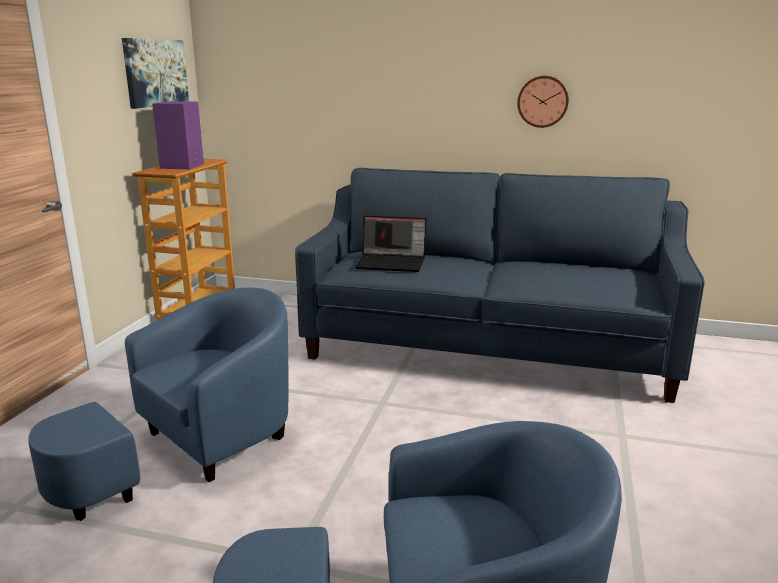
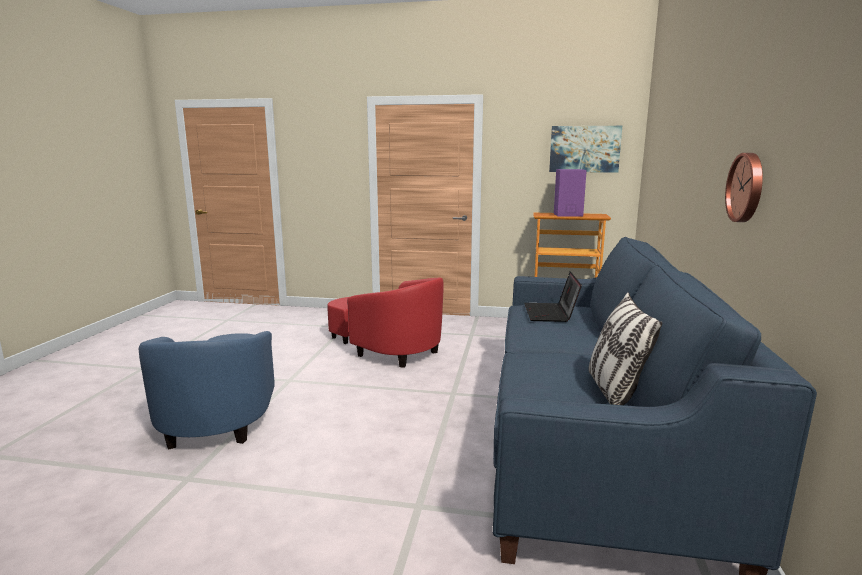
camera: 85 degrees right, 5 degrees down
blue armchair [28,287,289,521] -> red armchair [327,278,444,368]
none -> pillow [588,292,662,405]

